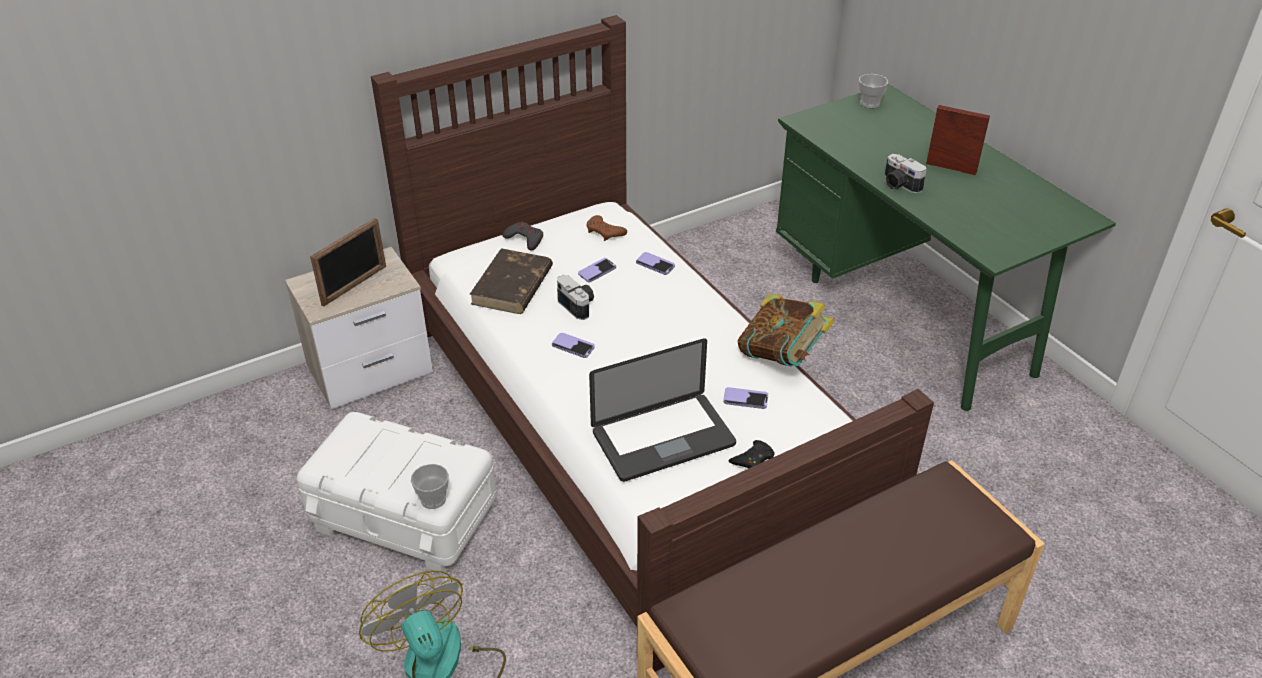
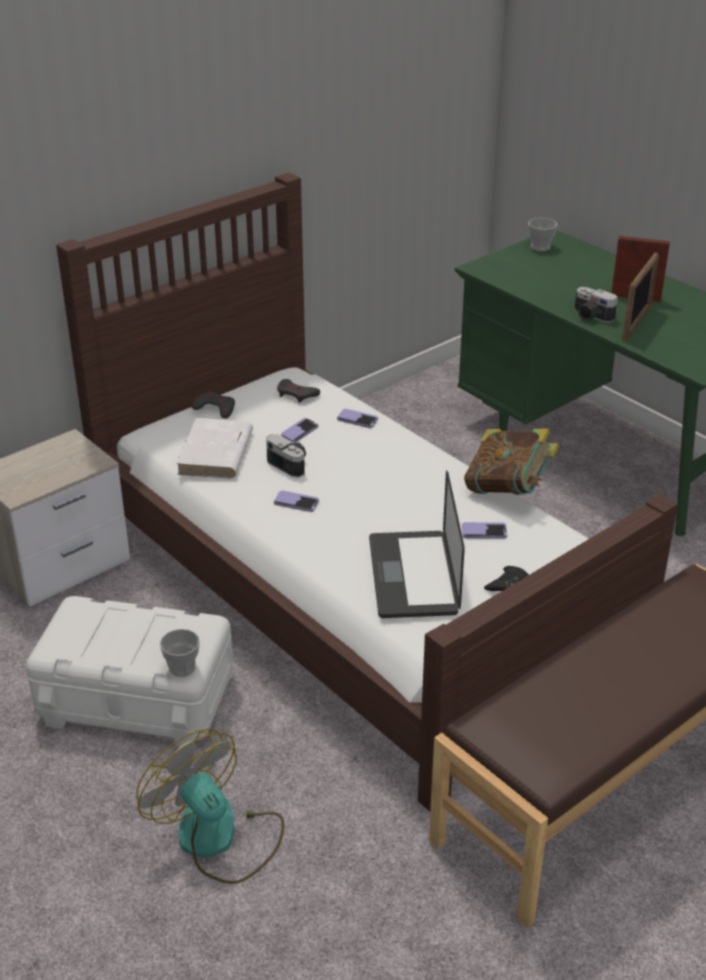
camera: 10 degrees left, 5 degrees down
picture frame [310,218,386,306] -> picture frame moved to [622,253,659,341]
brown book [469,248,553,314] -> white book [176,418,253,479]
brown game controller [587,215,627,241] -> grey game controller [277,379,320,403]
laptop [589,338,736,482] -> laptop turned 120 degrees clockwise [369,470,465,618]

